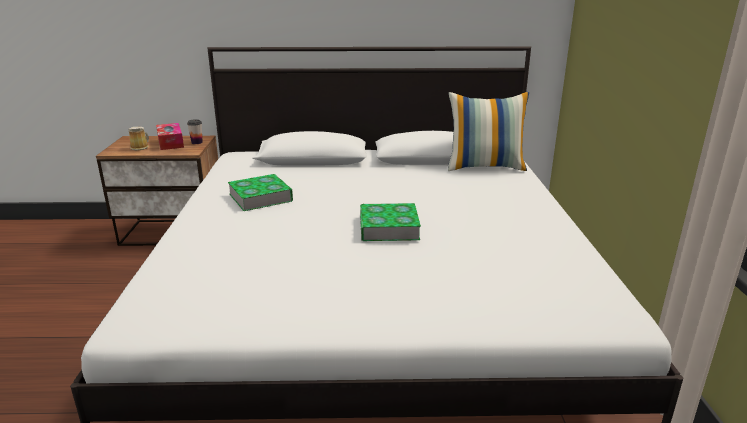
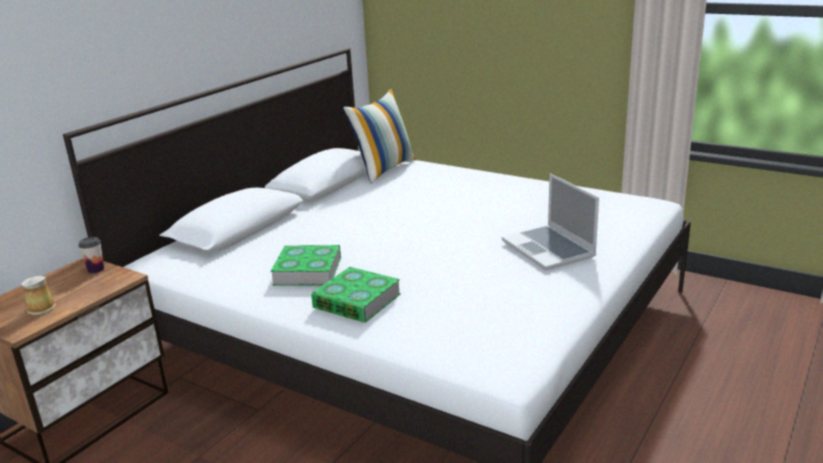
camera: 55 degrees left, 0 degrees up
tissue box [156,123,184,150] -> none
book [360,203,421,241] -> book moved to [311,267,401,323]
none -> laptop [502,173,599,270]

